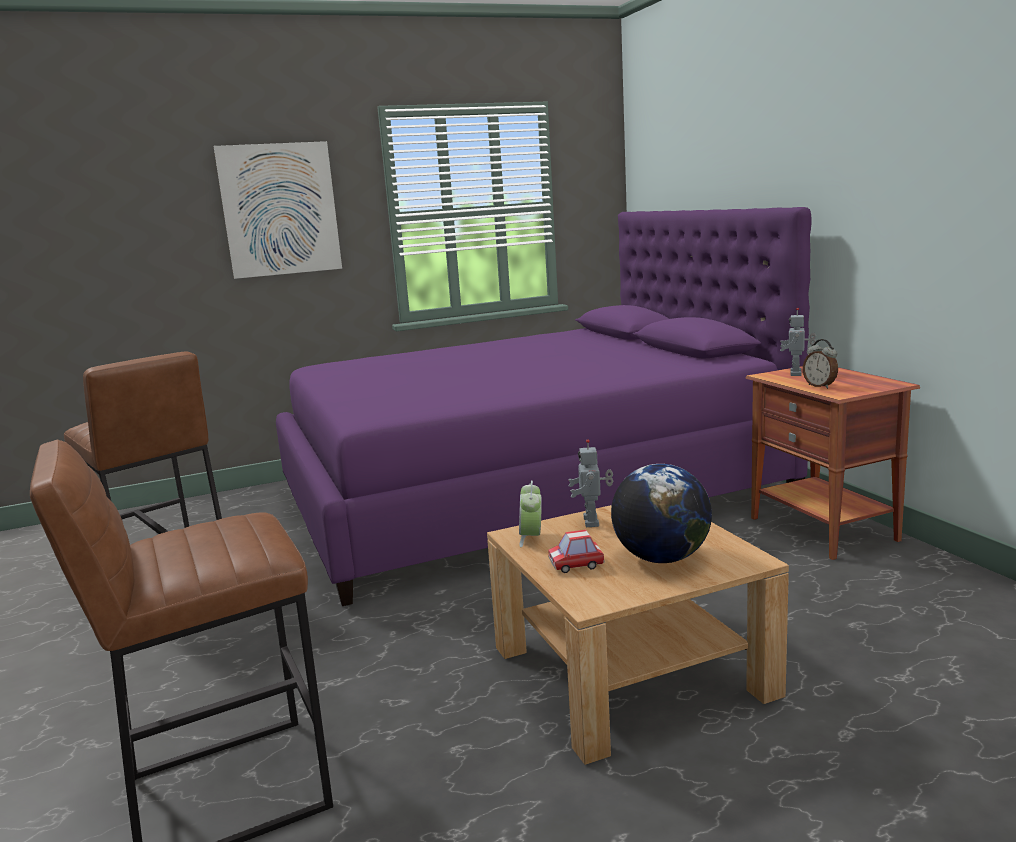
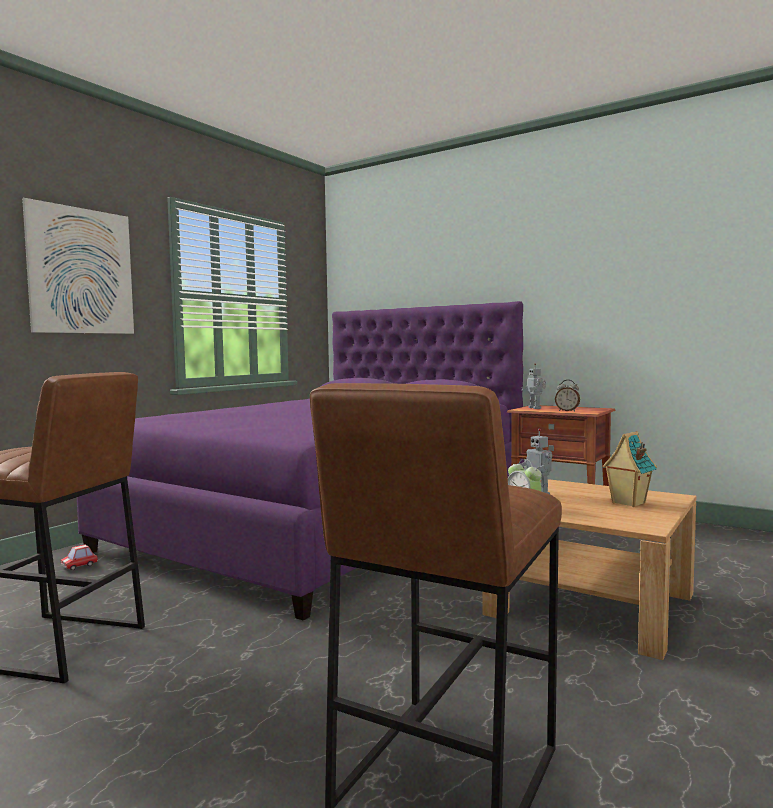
camera: 35 degrees left, 10 degrees down
toy car [548,530,605,573] -> toy car moved to [61,544,98,570]
globe [611,464,712,563] -> toy house [603,431,657,507]

